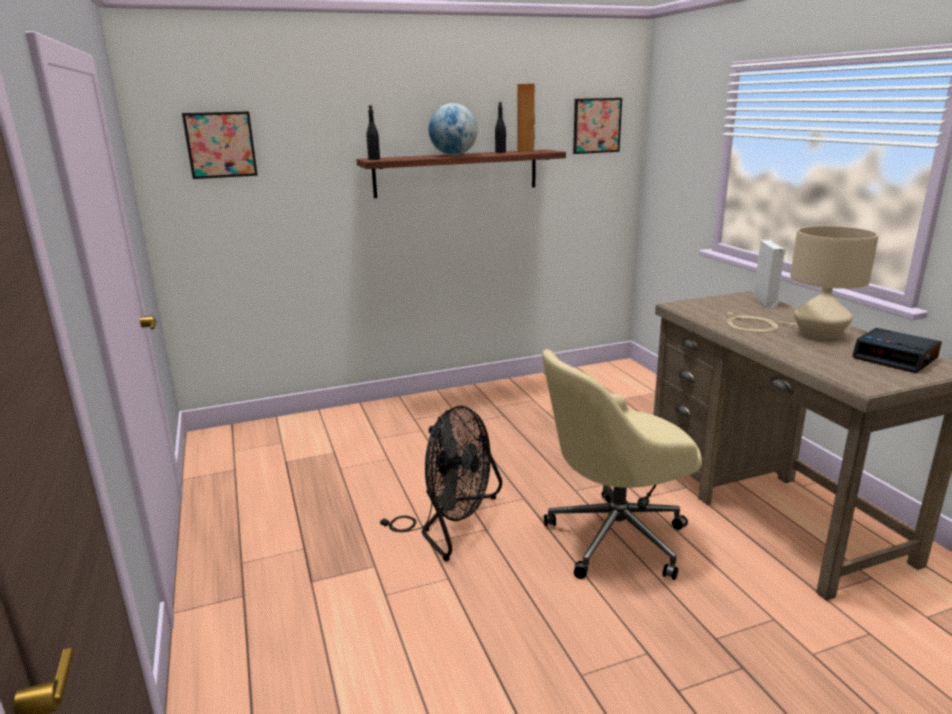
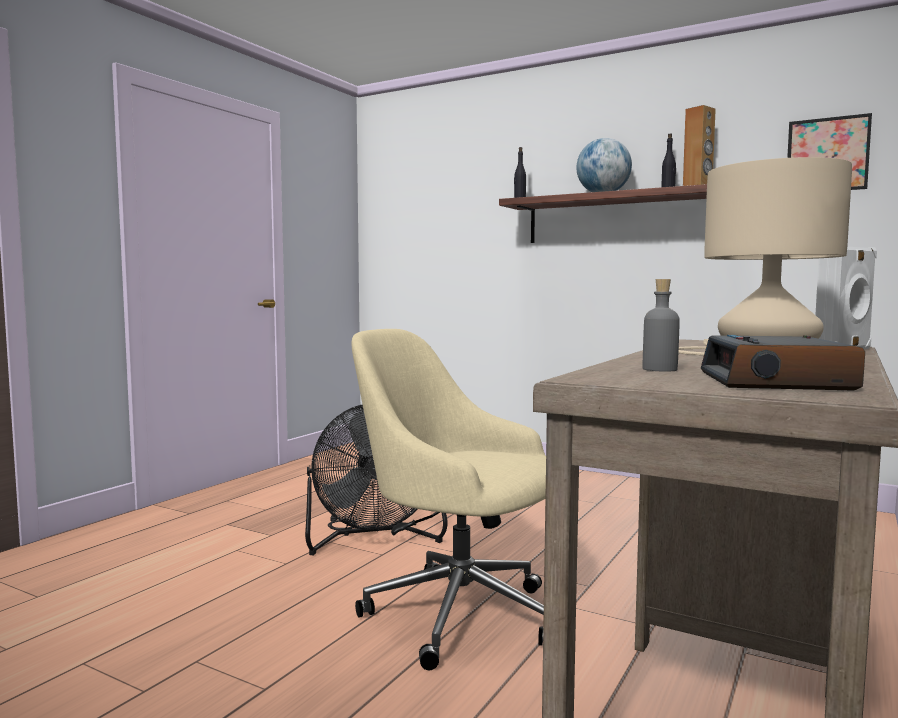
camera: 50 degrees right, 15 degrees down
picture [182,111,258,179] -> none
none -> grey bottle [643,279,680,372]

